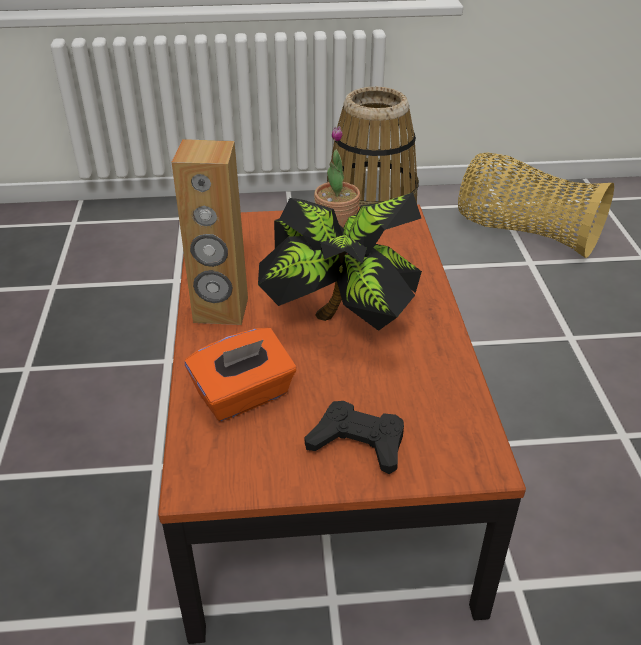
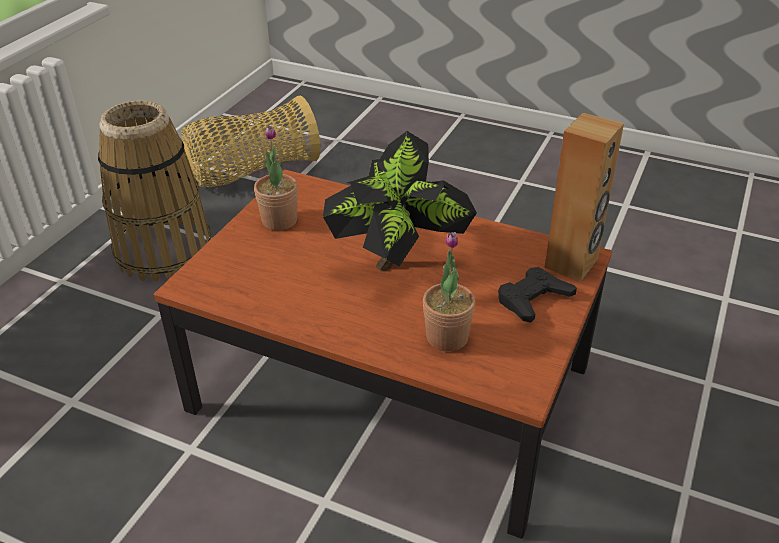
camera: 60 degrees left, 0 degrees up
brown speaker [171,139,248,325] -> brown speaker moved to [544,113,624,281]
orange tissue box [185,328,296,421] -> potted plant [423,232,475,351]

